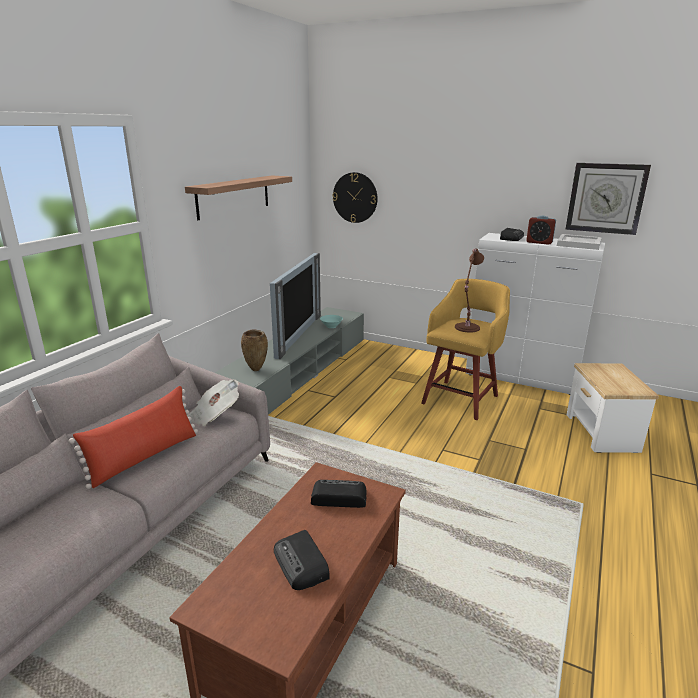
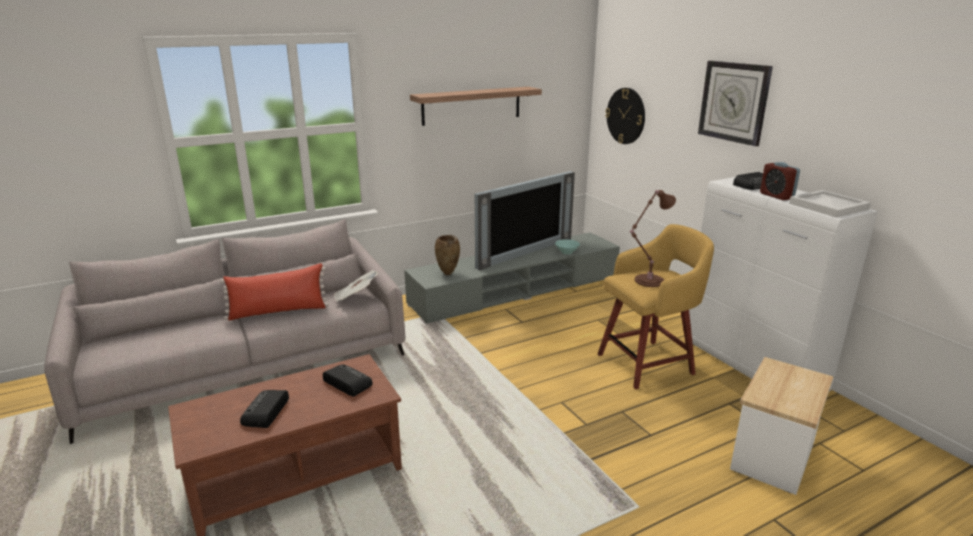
camera: 35 degrees right, 0 degrees up
wall clock [565,163,651,235] -> wall clock moved to [698,61,773,146]

